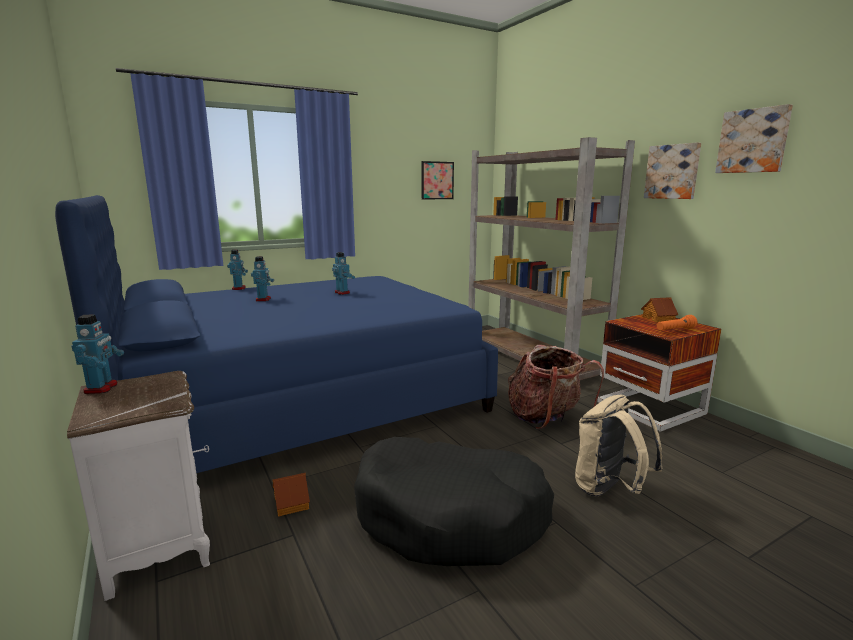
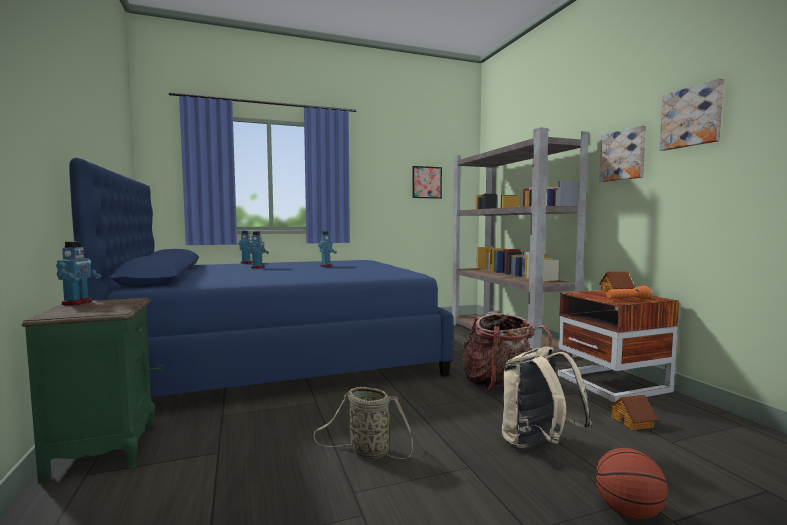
camera: 10 degrees right, 10 degrees down
white nightstand [67,371,210,601] -> green nightstand [22,298,163,484]
toy house [273,473,310,517] -> toy house moved to [608,395,658,430]
black dog bed [354,437,554,566] -> basket [314,387,413,460]
none -> basketball [595,448,668,520]

